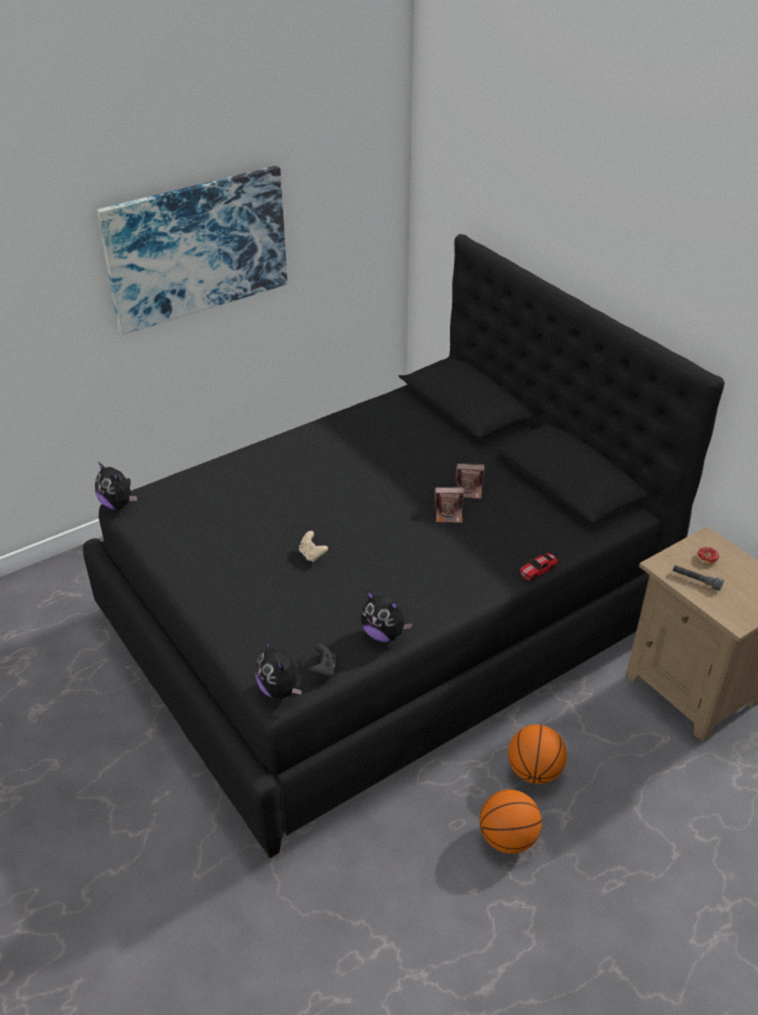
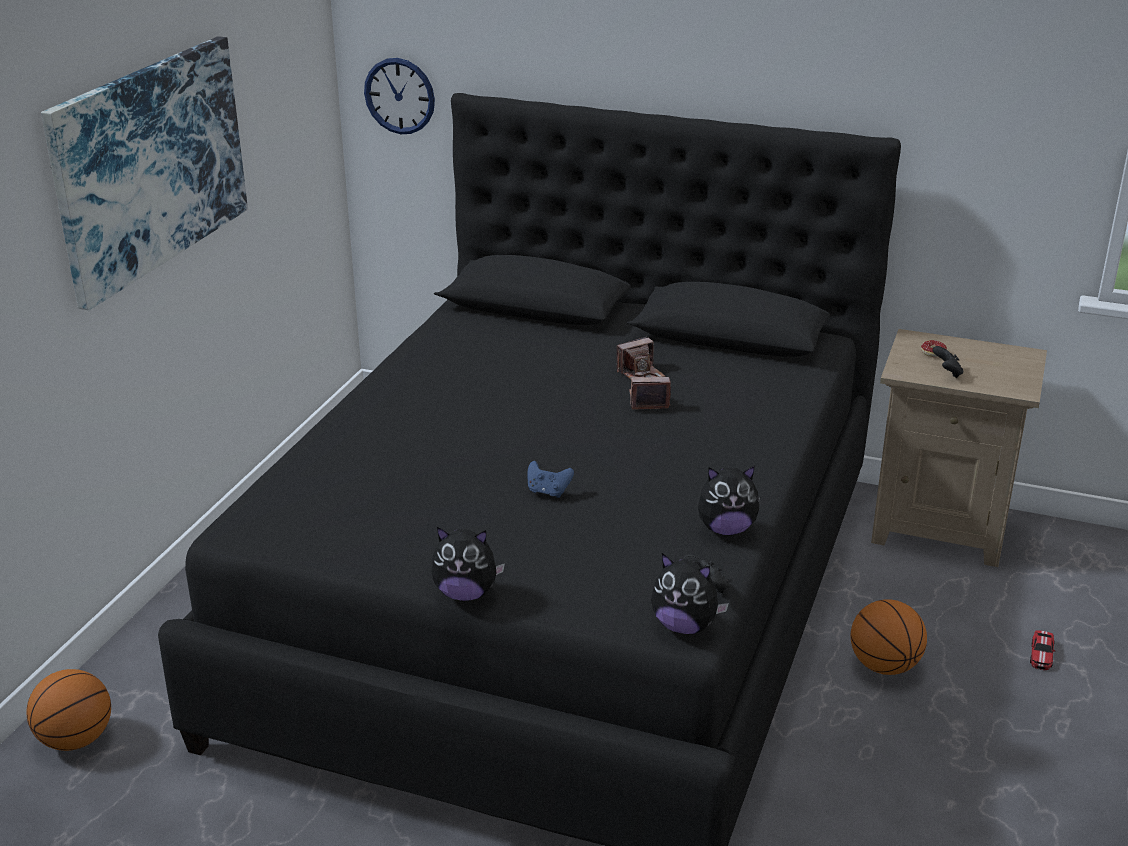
camera: 35 degrees left, 10 degrees down
plush toy [95,462,137,510] -> plush toy moved to [431,527,505,601]
beige game controller [299,531,328,562] -> blue game controller [527,461,574,498]
camera [433,487,464,523] -> camera turned 150 degrees counterclockwise [629,373,671,410]
basketball [480,789,542,854] -> basketball moved to [26,669,111,751]
toy car [520,553,558,581] -> toy car moved to [1030,630,1055,670]
grey flashlight [673,565,724,591] -> black game controller [933,346,963,378]
none -> wall clock [364,58,435,134]

